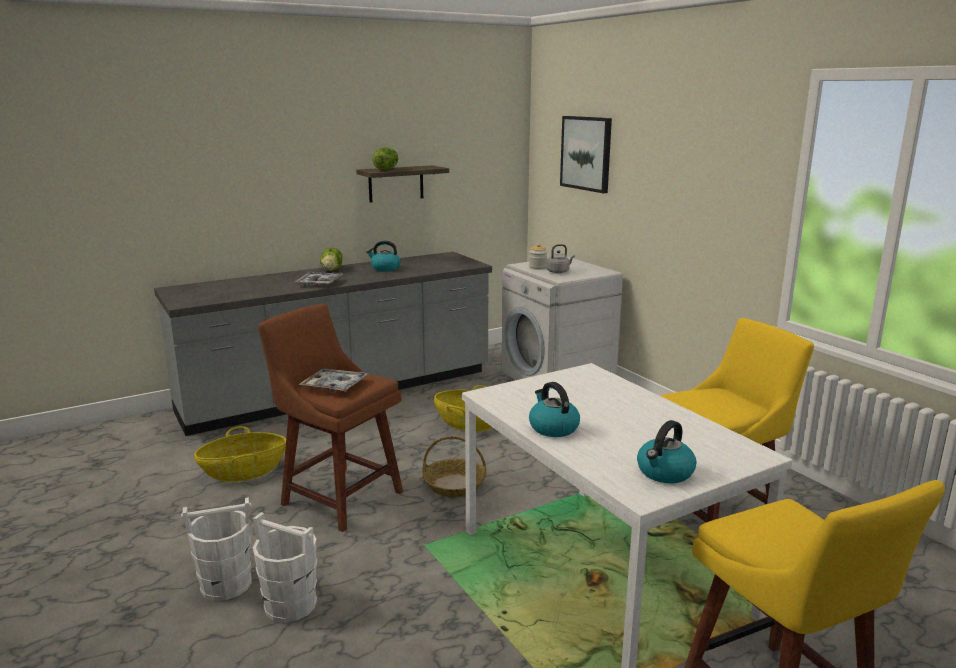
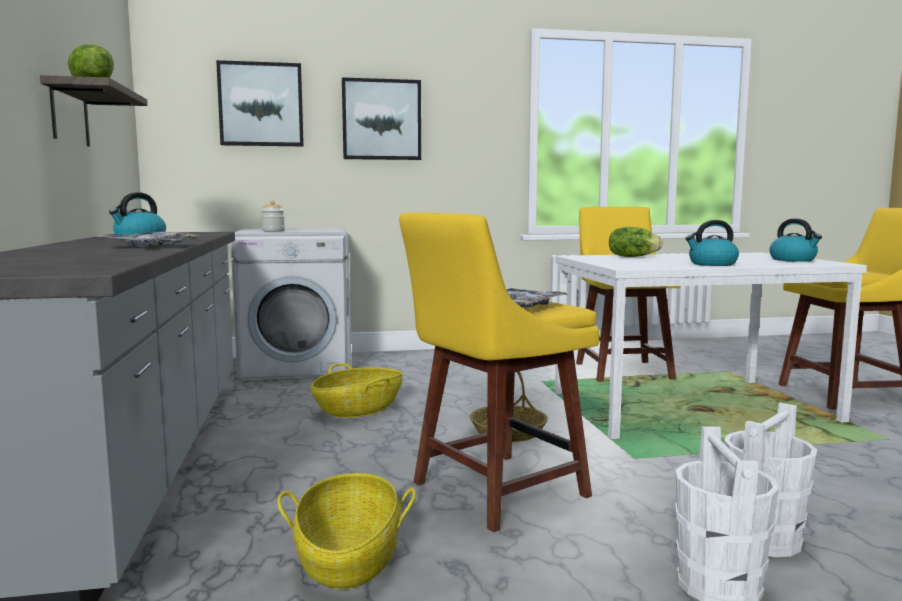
camera: 70 degrees left, 10 degrees down
brown stool [258,304,403,532] -> yellow stool [399,212,599,532]
lettuce [320,248,343,271] -> lettuce moved to [609,227,663,257]
grey kettle [546,244,575,273] -> none
none -> picture [342,77,421,160]

